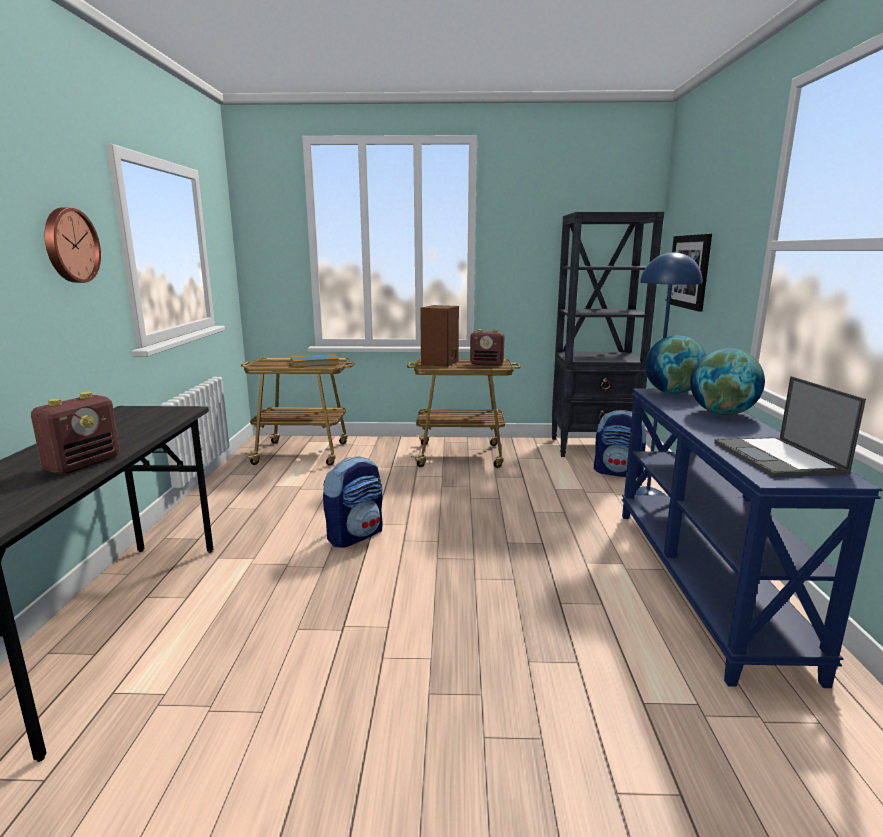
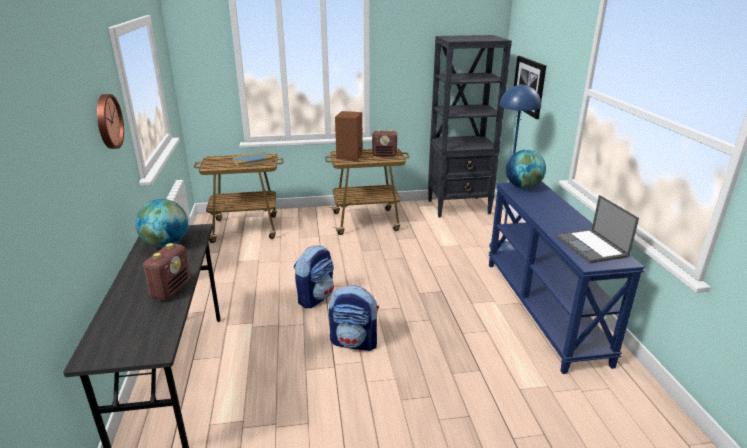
camera: 10 degrees left, 10 degrees up
backpack [594,410,649,478] -> backpack moved to [329,285,379,351]
globe [690,348,765,415] -> globe moved to [135,199,188,248]

